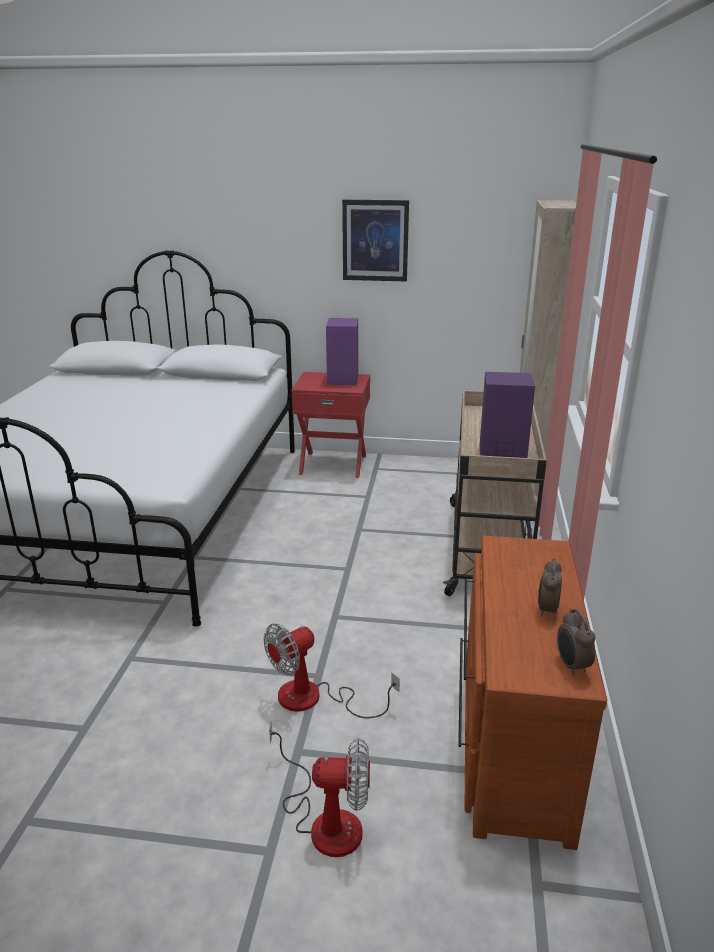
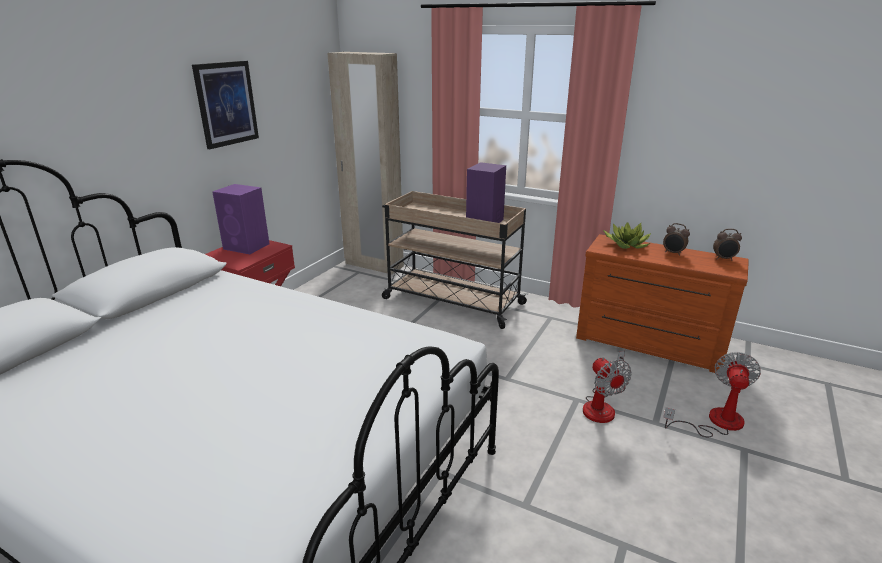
camera: 70 degrees left, 0 degrees up
none -> potted plant [603,223,651,249]

